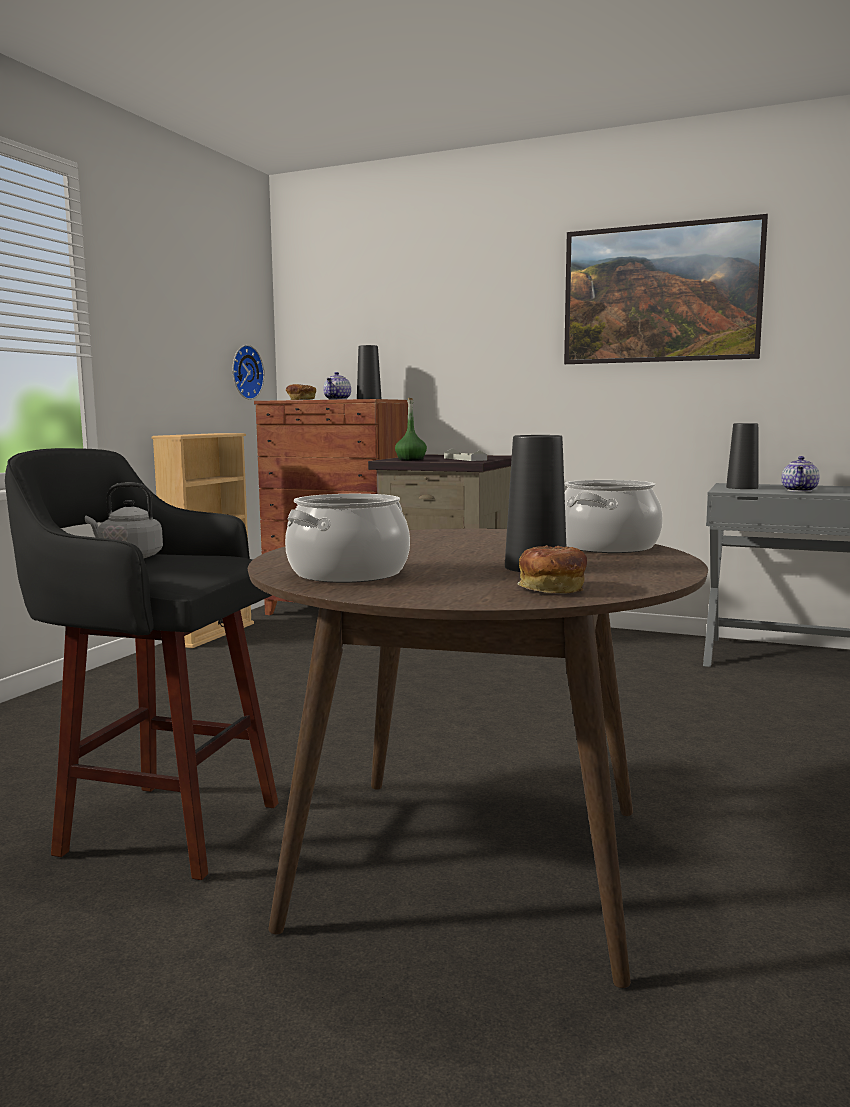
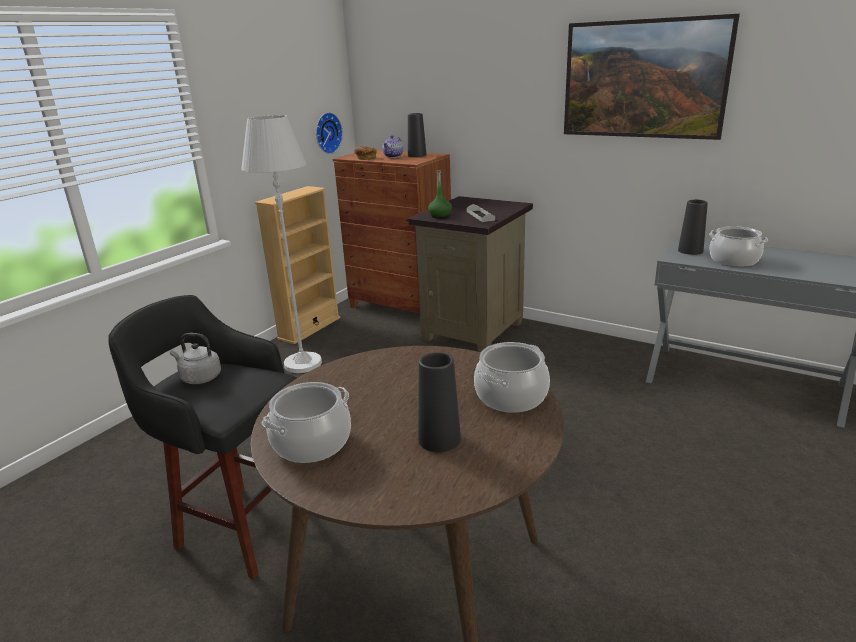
camera: 10 degrees right, 15 degrees up
bread [517,545,587,594] -> none
teapot [781,456,820,492] -> cooking pot [709,226,768,267]
none -> white floor lamp [241,115,322,373]

